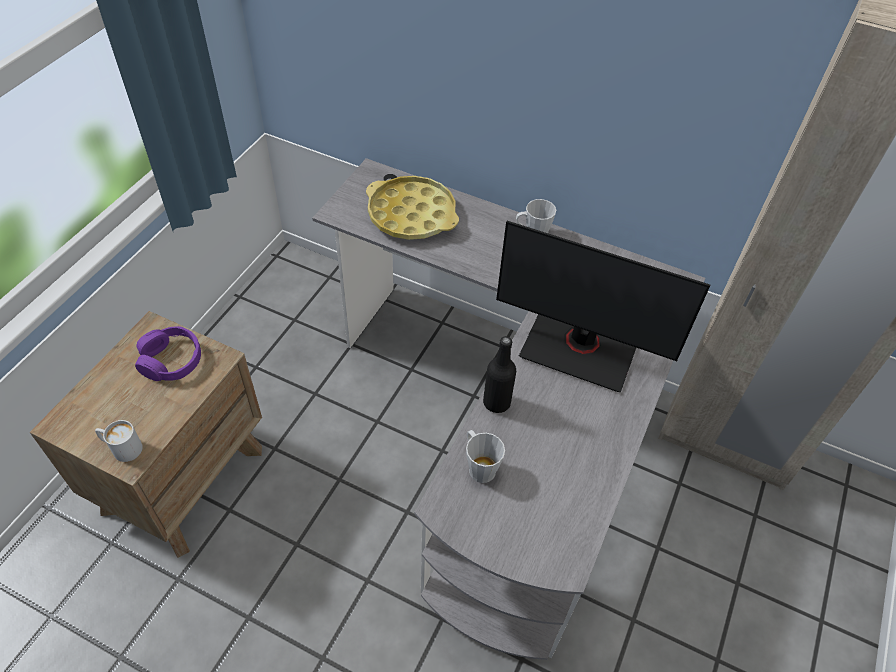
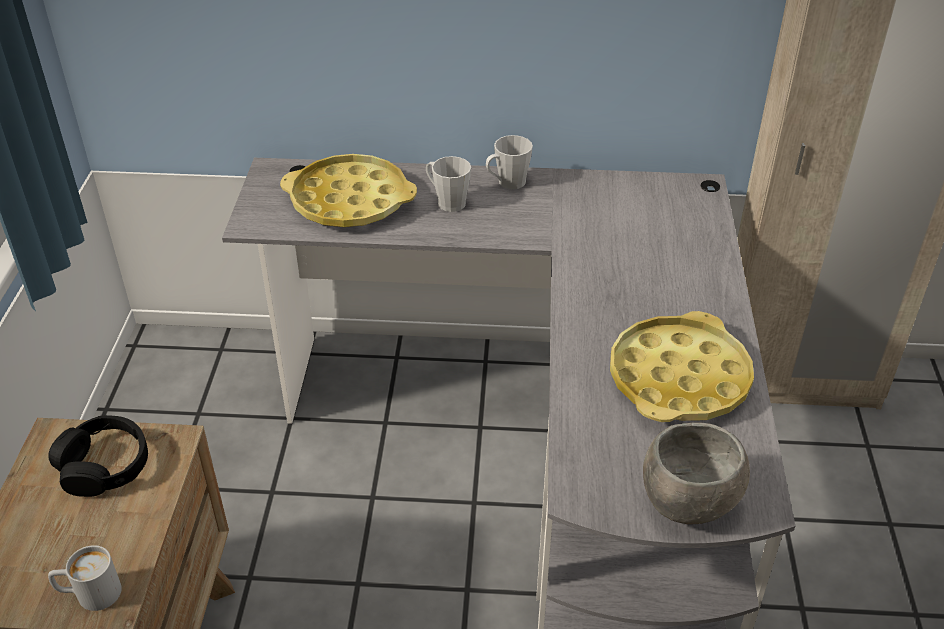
camera: 20 degrees left, 10 degrees down
purple headphones [135,326,201,381] -> black headphones [48,415,148,497]
grey mug [466,430,505,483] -> grey mug moved to [426,156,471,212]
black bottle [483,336,516,413] -> none
monitor [496,221,710,392] -> none
none -> yellow tray [610,311,754,422]
none -> grey bowl [643,422,750,525]

